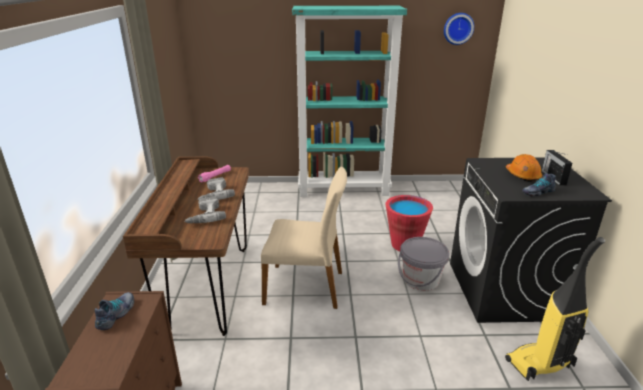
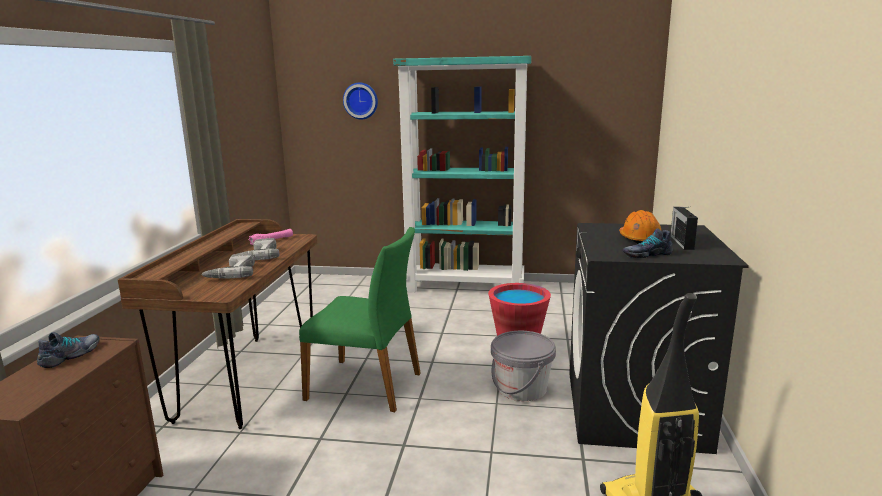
camera: 10 degrees right, 10 degrees down
beige chair [261,167,347,309] -> green chair [299,227,421,412]
wall clock [444,13,474,45] -> wall clock moved to [343,82,378,120]

